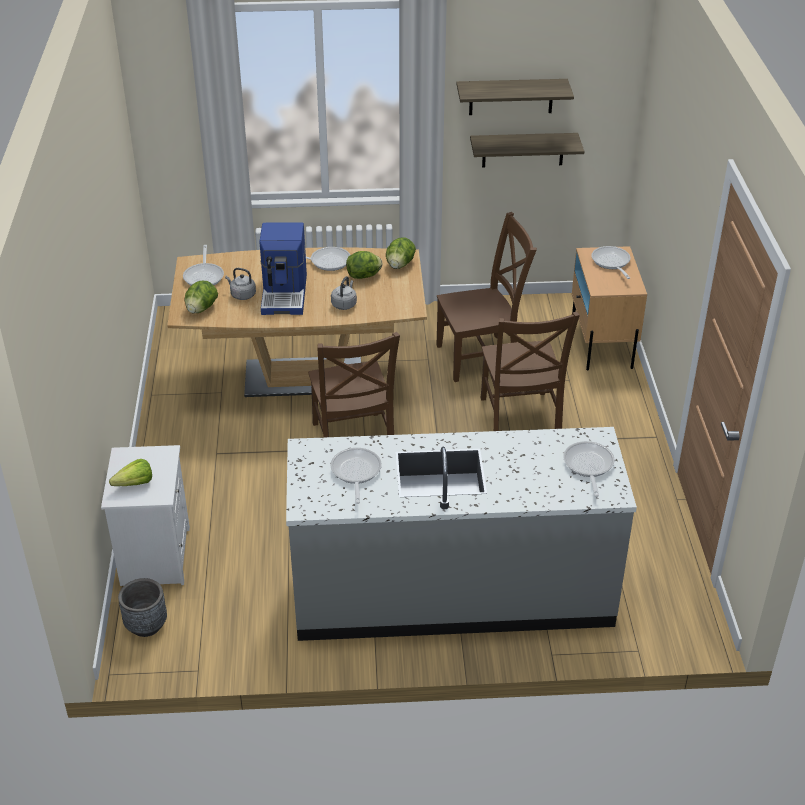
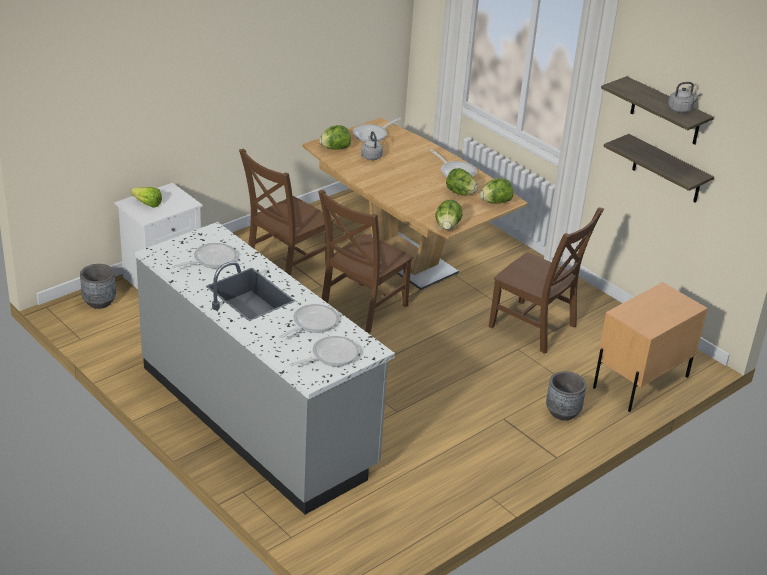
camera: 50 degrees right, 5 degrees down
coffee machine [259,223,307,315] -> none
grey kettle [331,276,357,310] -> grey kettle moved to [668,82,701,113]
brown chair [481,312,580,431] -> brown chair moved to [239,149,334,276]
frying pan [591,246,630,279] -> frying pan moved to [279,304,339,338]
none -> lettuce [435,200,463,230]
none -> grey planter [546,371,586,420]

